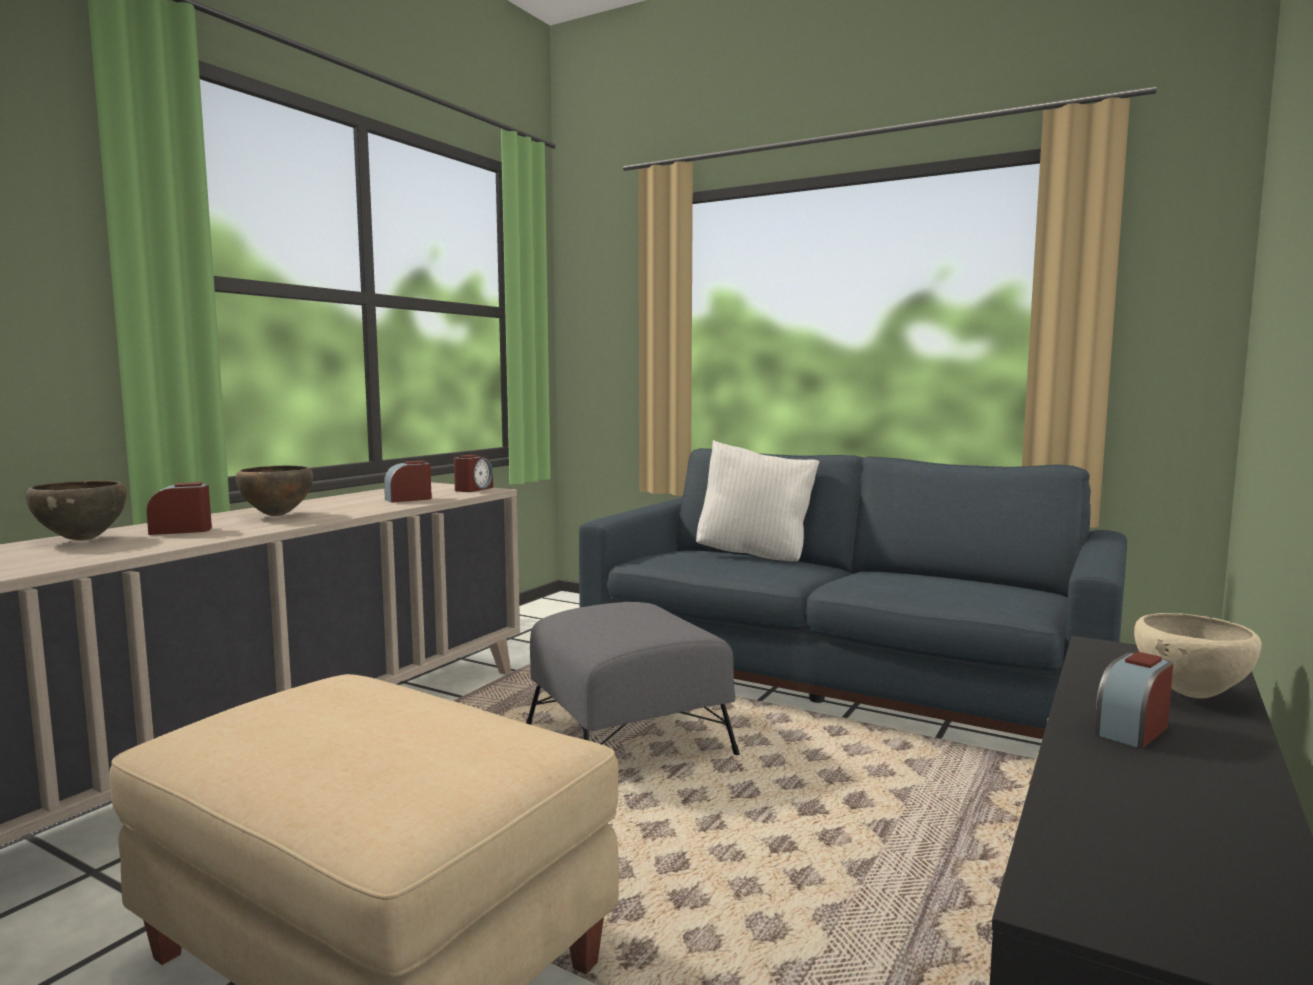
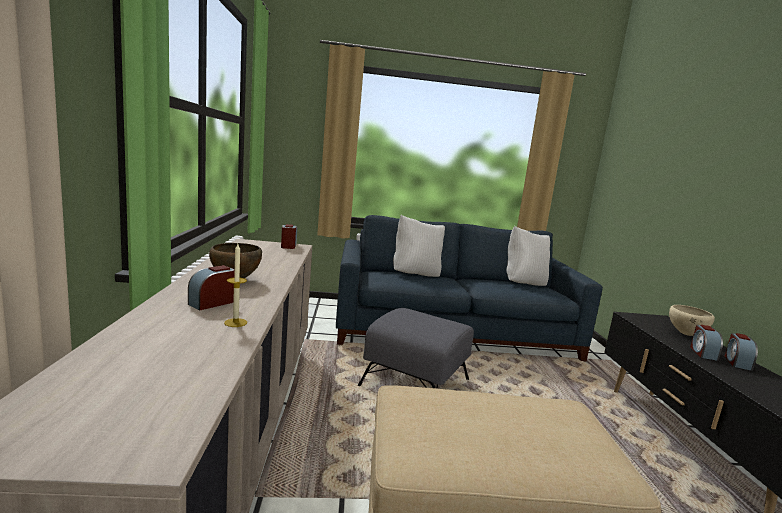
camera: 35 degrees left, 5 degrees up
brown bowl [25,481,126,541] -> none
alarm clock [384,461,432,503] -> alarm clock moved to [725,333,758,371]
none -> candle [224,244,247,327]
none -> white pillow [506,226,550,286]

